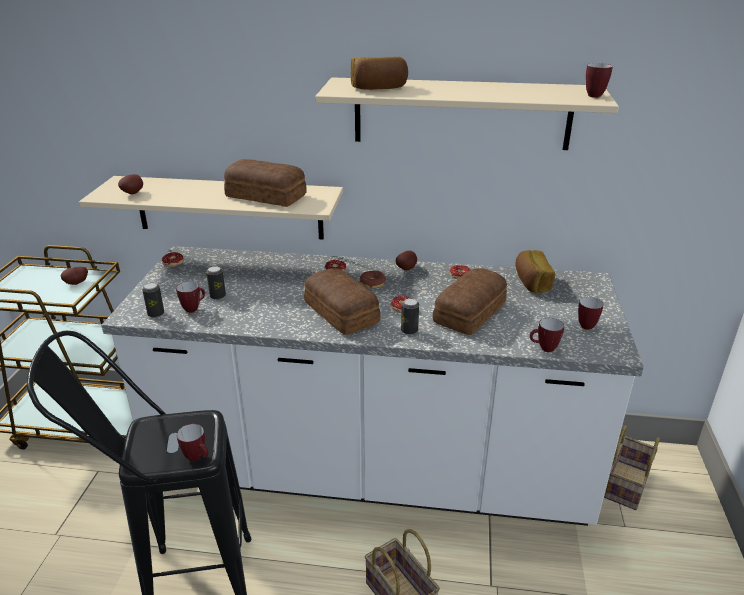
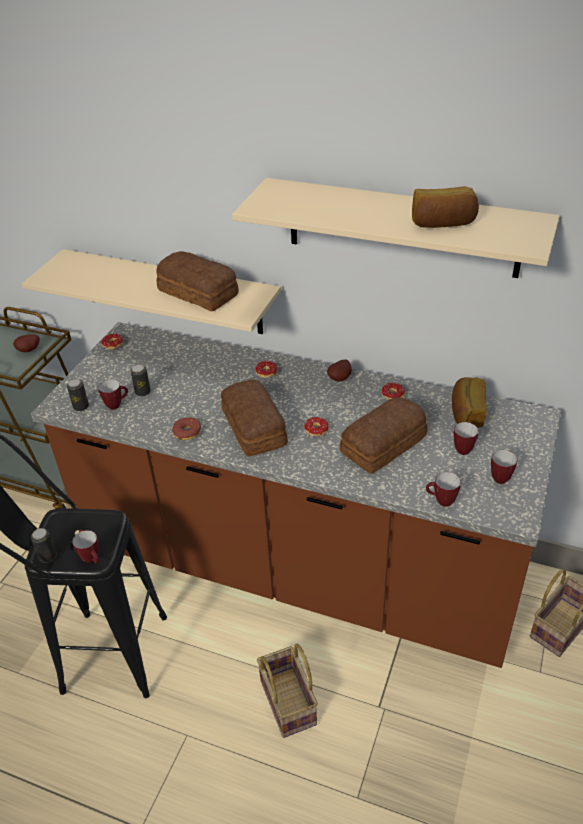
camera: 15 degrees right, 10 degrees up
white counter [101,246,644,526] -> brown counter [31,322,561,668]
potato [118,174,143,194] -> none
bread [351,57,408,90] -> bread moved to [412,186,479,228]
donut [360,271,386,288] -> donut moved to [172,417,201,440]
can [401,298,419,335] -> can moved to [31,528,57,563]
mug [586,63,613,98] -> mug moved to [454,422,478,455]

